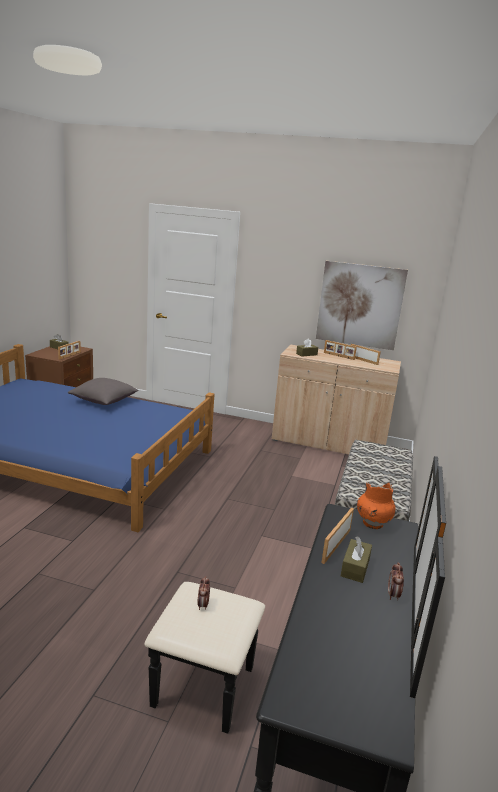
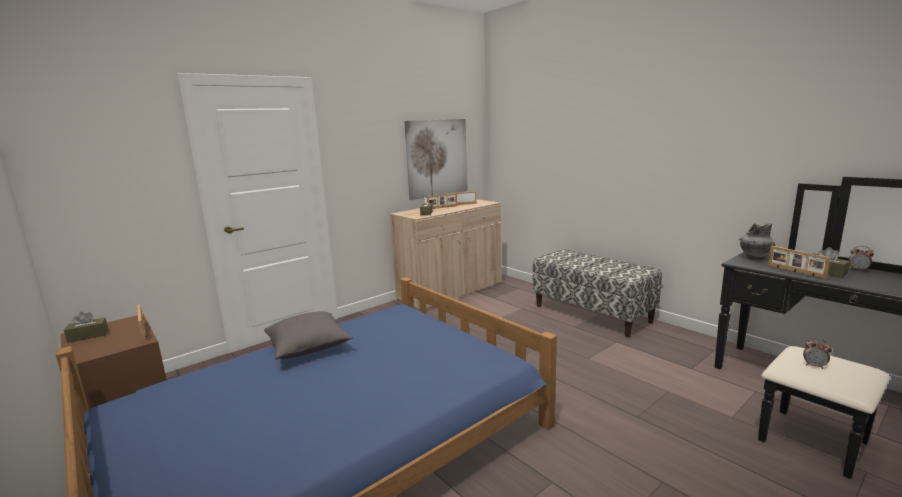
camera: 55 degrees left, 5 degrees down
orange vase [357,482,396,529] -> grey vase [739,223,775,260]

